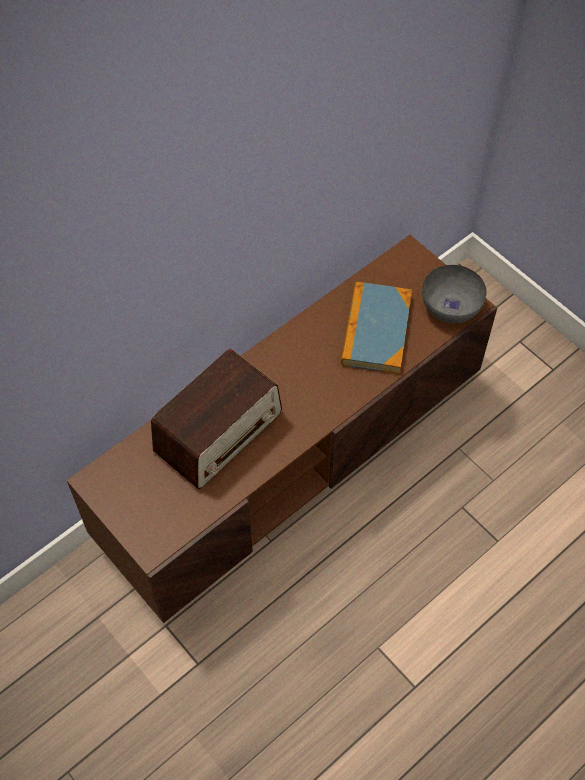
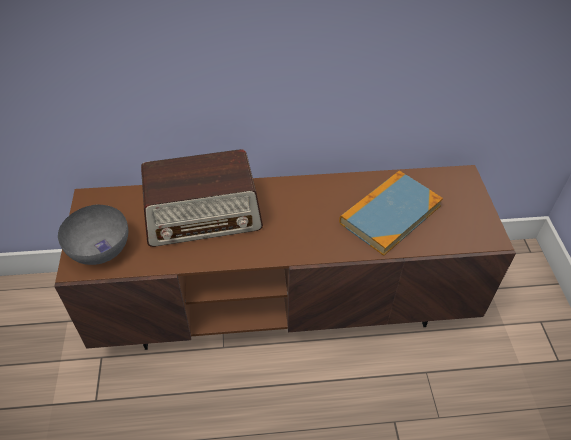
camera: 35 degrees right, 10 degrees down
grey bowl [422,265,487,323] -> grey bowl moved to [58,205,128,265]

